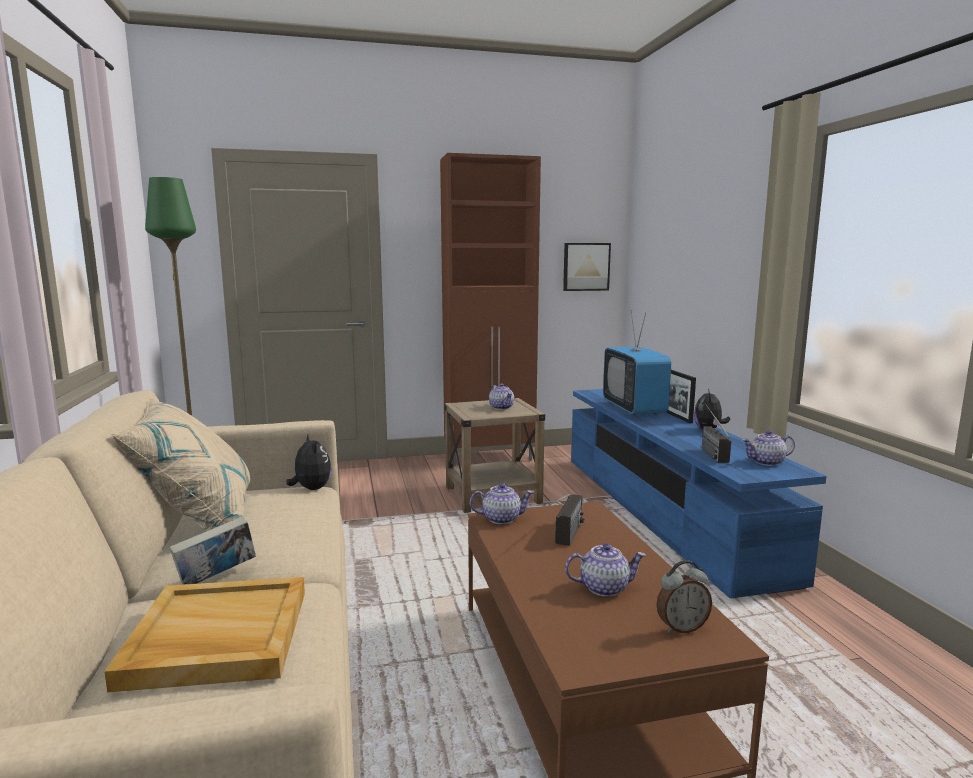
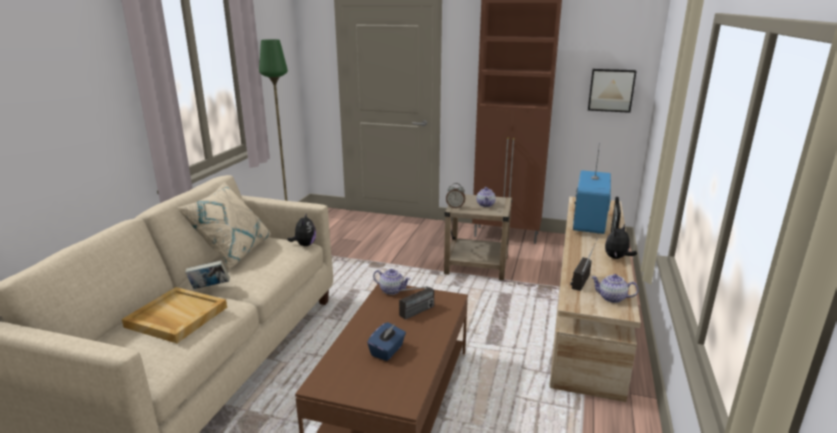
camera: 30 degrees right, 10 degrees up
teapot [565,543,646,597] -> blue tissue box [367,322,406,361]
blue tv stand [571,389,826,598] -> beige tv stand [549,197,641,402]
alarm clock [656,560,712,633] -> alarm clock moved to [446,183,465,208]

